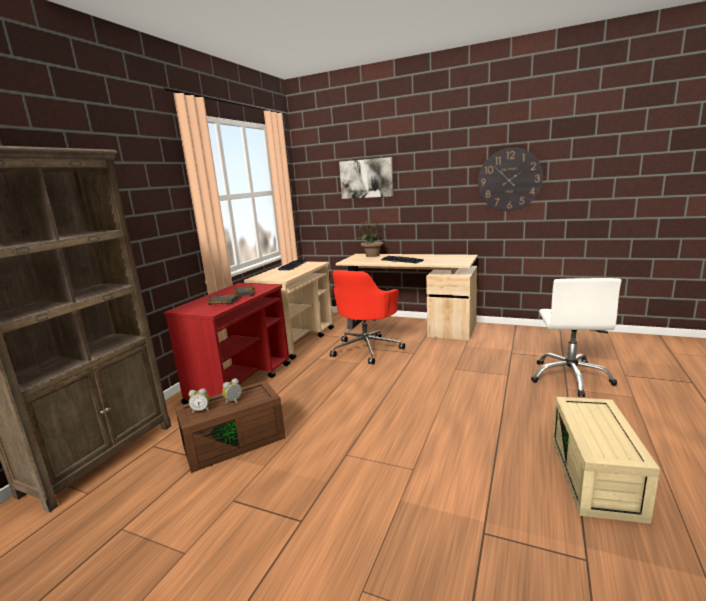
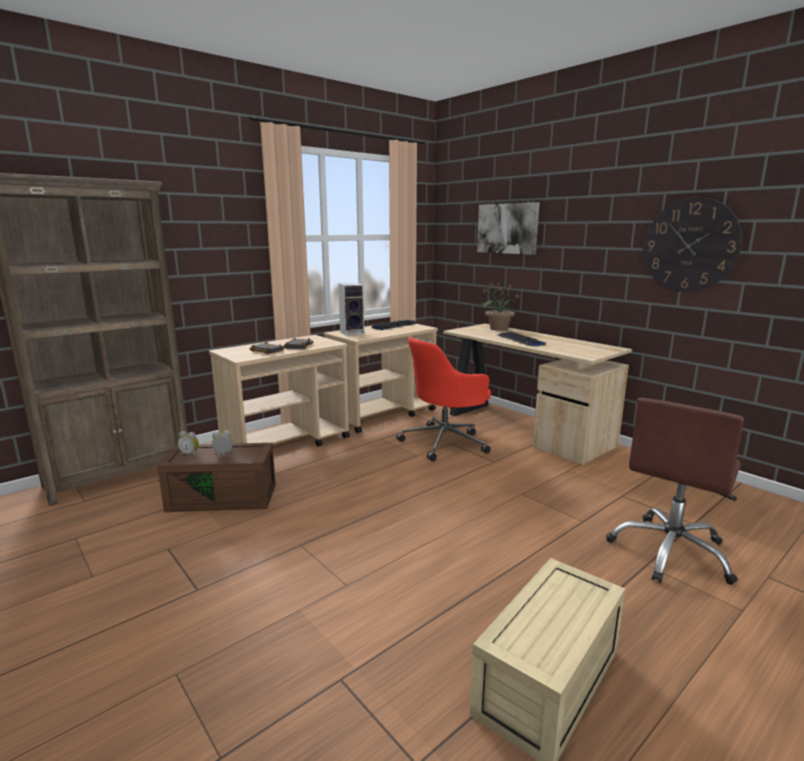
camera: 25 degrees right, 0 degrees up
red cart [164,283,291,404] -> beige cart [209,335,350,446]
white office chair [531,278,622,397] -> brown office chair [606,398,744,585]
none -> speaker [339,283,364,335]

